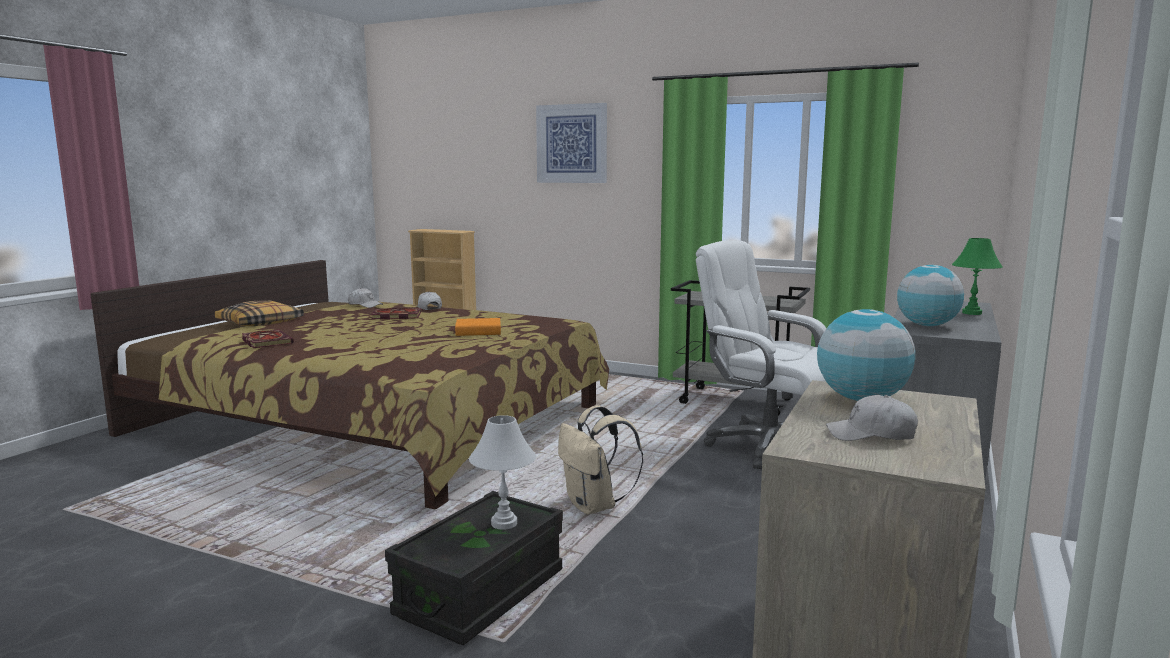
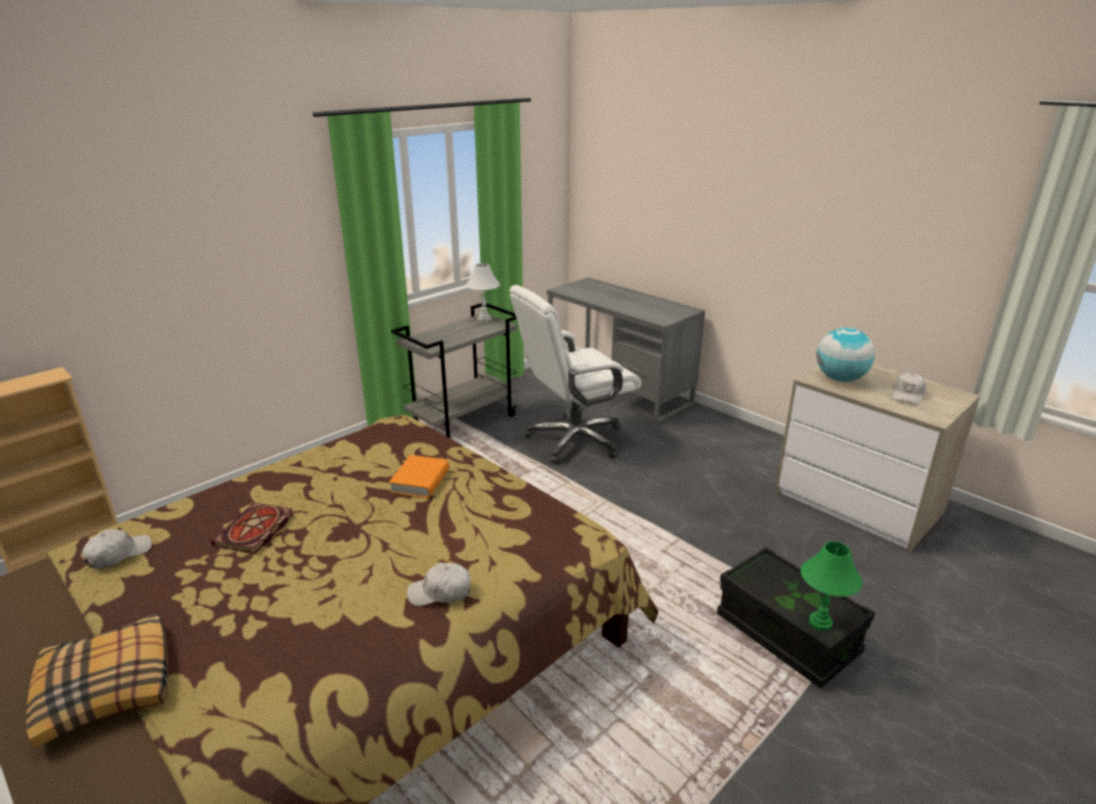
camera: 70 degrees left, 15 degrees up
book [242,330,294,348] -> none
white cap [416,291,442,310] -> white cap moved to [407,562,471,606]
white table lamp [469,415,536,530] -> white table lamp moved to [466,263,500,322]
picture [536,103,607,183] -> none
beige backpack [558,406,643,515] -> none
globe [897,265,964,326] -> none
green table lamp [952,238,1003,315] -> green table lamp moved to [801,541,862,631]

